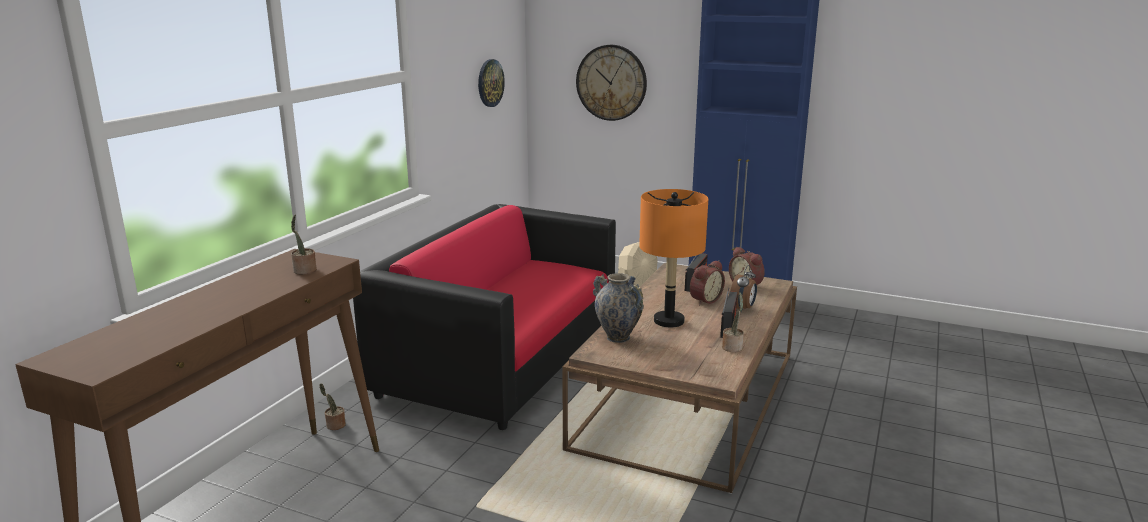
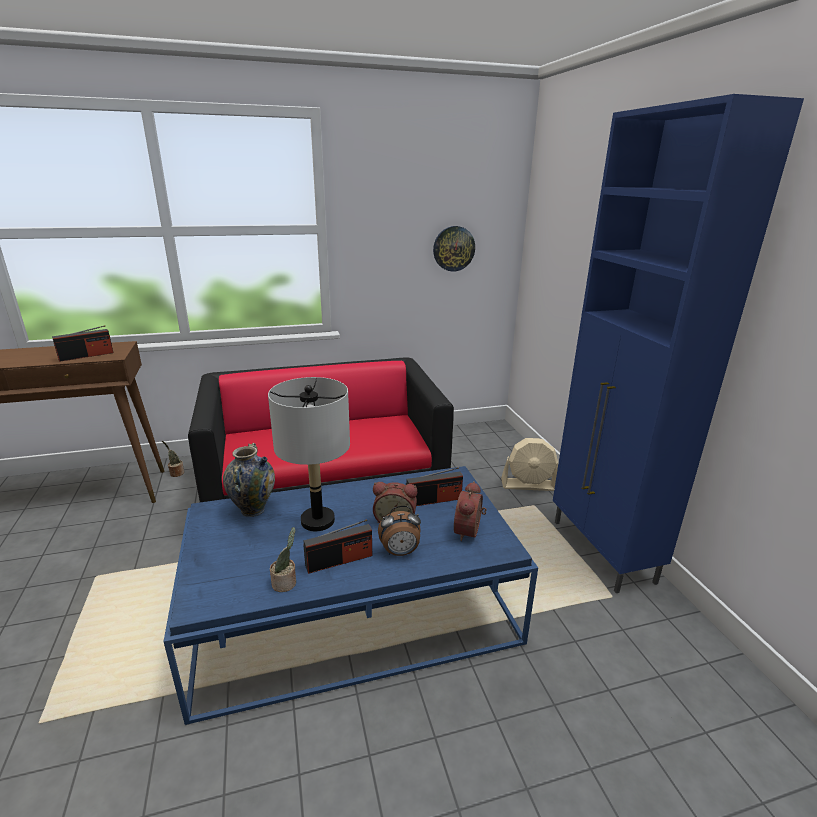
camera: 50 degrees right, 5 degrees up
potted plant [291,214,317,274] -> radio [52,325,113,362]
brown coffee table [562,263,797,494] -> blue coffee table [163,466,538,725]
wall clock [576,45,647,121] -> none
orange table lamp [639,189,708,327] -> grey table lamp [268,377,350,531]

